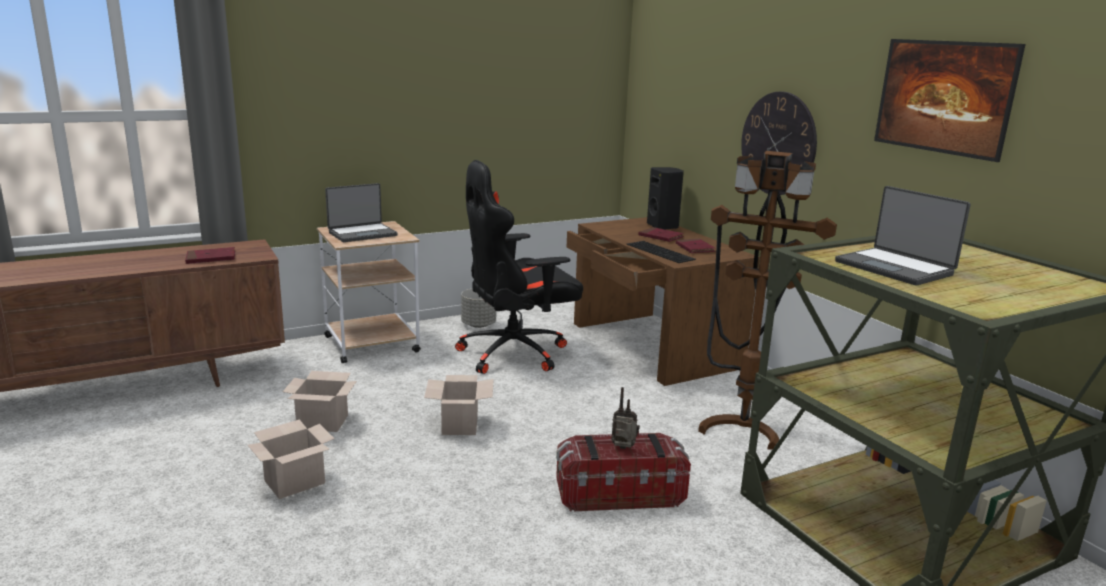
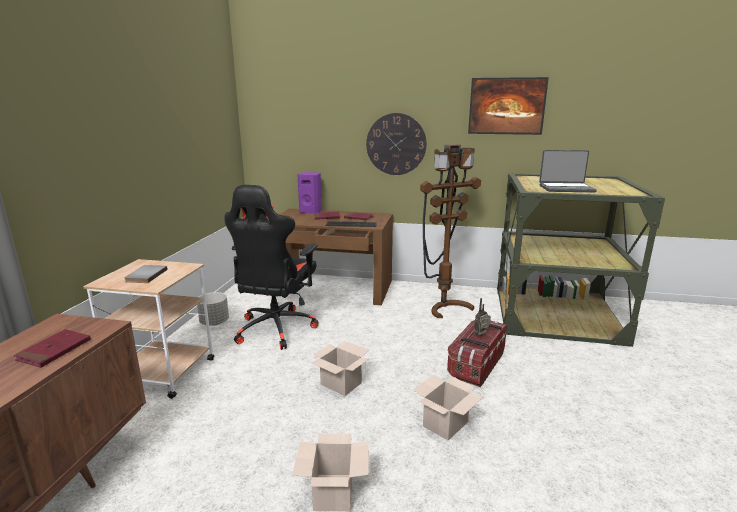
camera: 50 degrees left, 0 degrees up
cardboard box [283,371,357,432] -> cardboard box moved to [413,374,483,441]
laptop [325,183,398,242] -> grey book [124,265,167,283]
black speaker [647,167,684,230] -> purple speaker [297,172,322,214]

